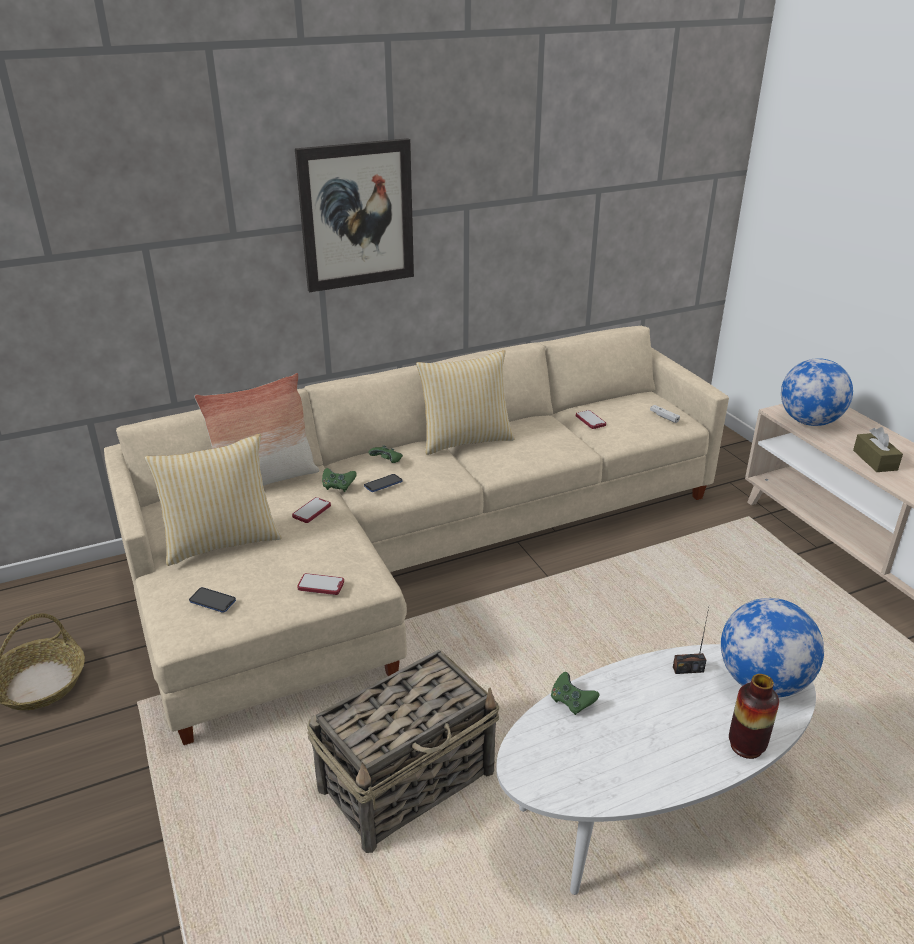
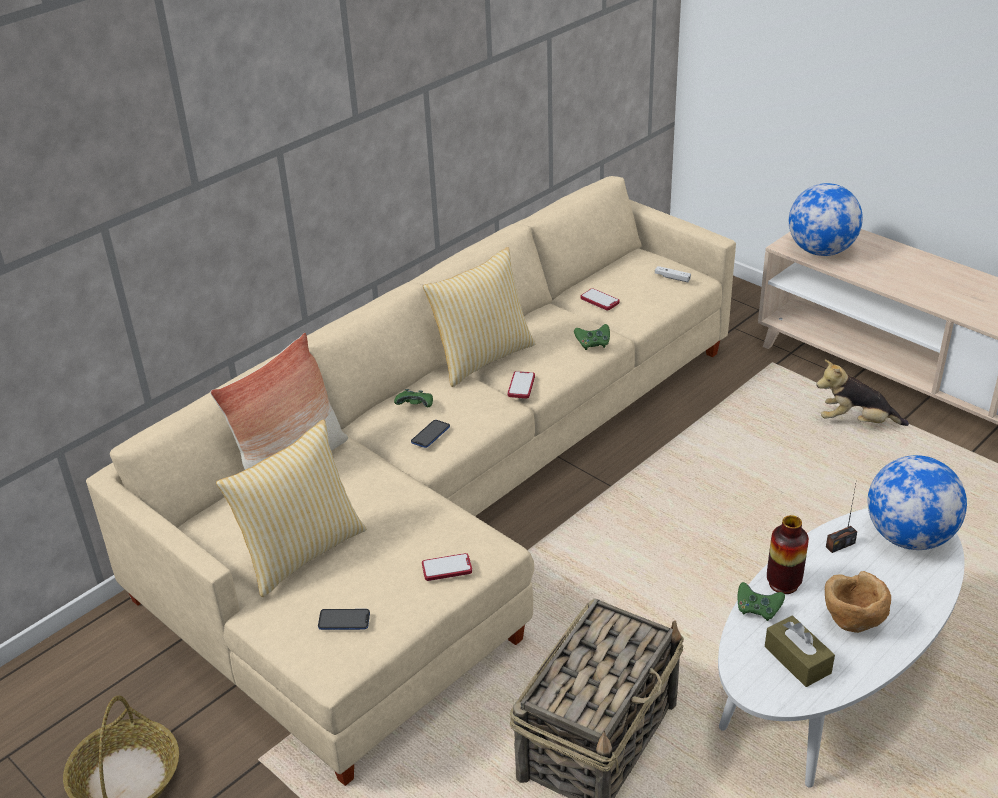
camera: 20 degrees left, 5 degrees up
phone [292,497,331,523] -> phone moved to [508,371,535,399]
picture [295,138,414,292] -> none
green game controller [322,468,357,492] -> green game controller moved to [574,324,610,350]
vase [729,674,779,759] -> vase moved to [767,515,809,594]
brown tissue box [853,427,903,472] -> brown tissue box moved to [765,615,835,687]
none -> plush toy [816,360,909,426]
none -> brown bowl [825,571,891,633]

